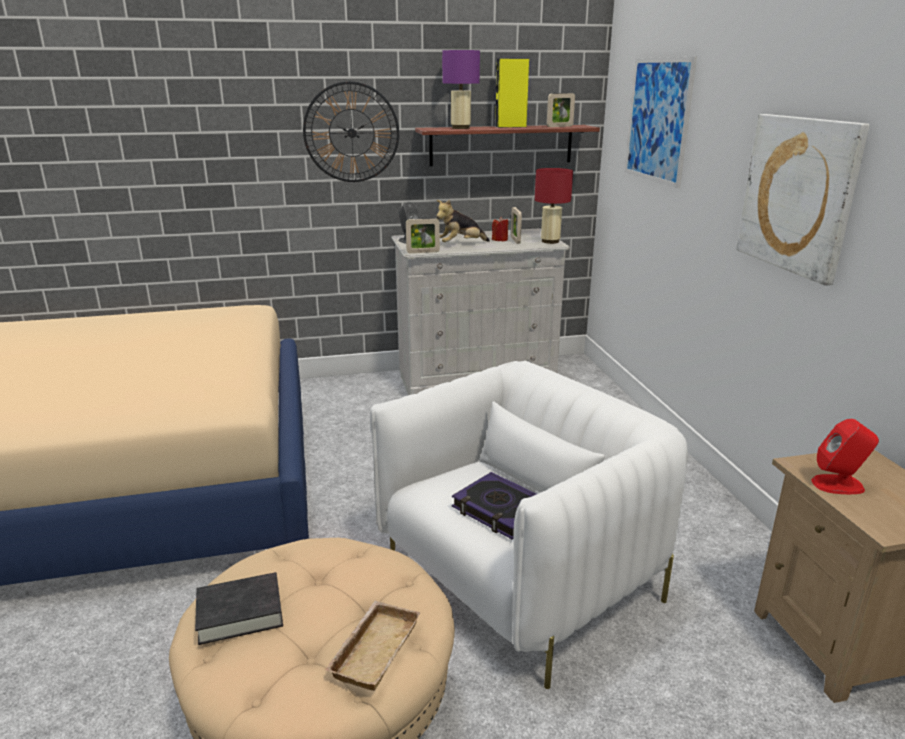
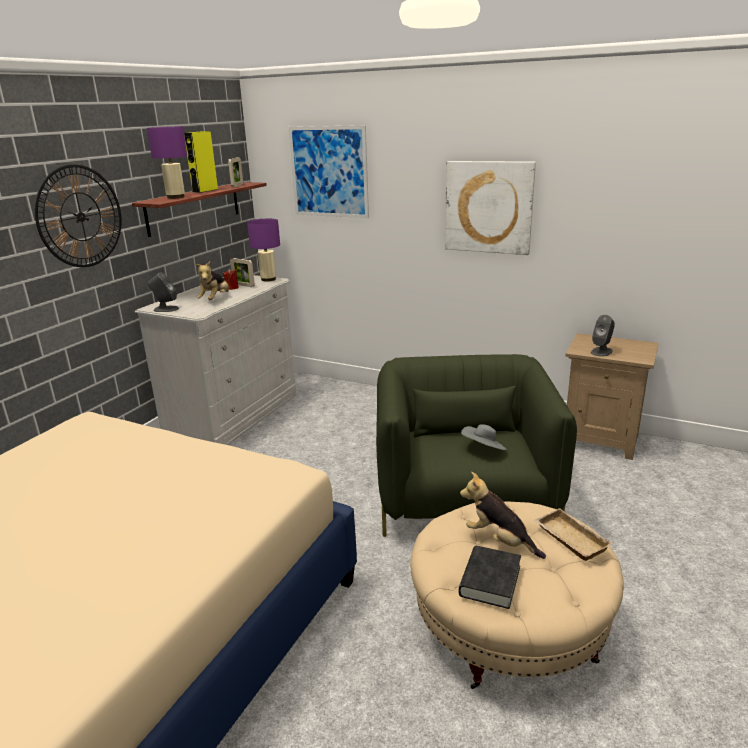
camera: 50 degrees left, 0 degrees up
white armchair [370,361,688,689] -> green armchair [376,354,577,537]
picture frame [406,218,440,253] -> none
book [452,472,536,540] -> grey hat [461,424,507,450]
red table lamp [535,168,573,244] -> purple table lamp [247,219,280,281]
red speaker [811,419,879,494] -> grey speaker [591,315,615,357]
none -> plush toy [460,472,546,559]

